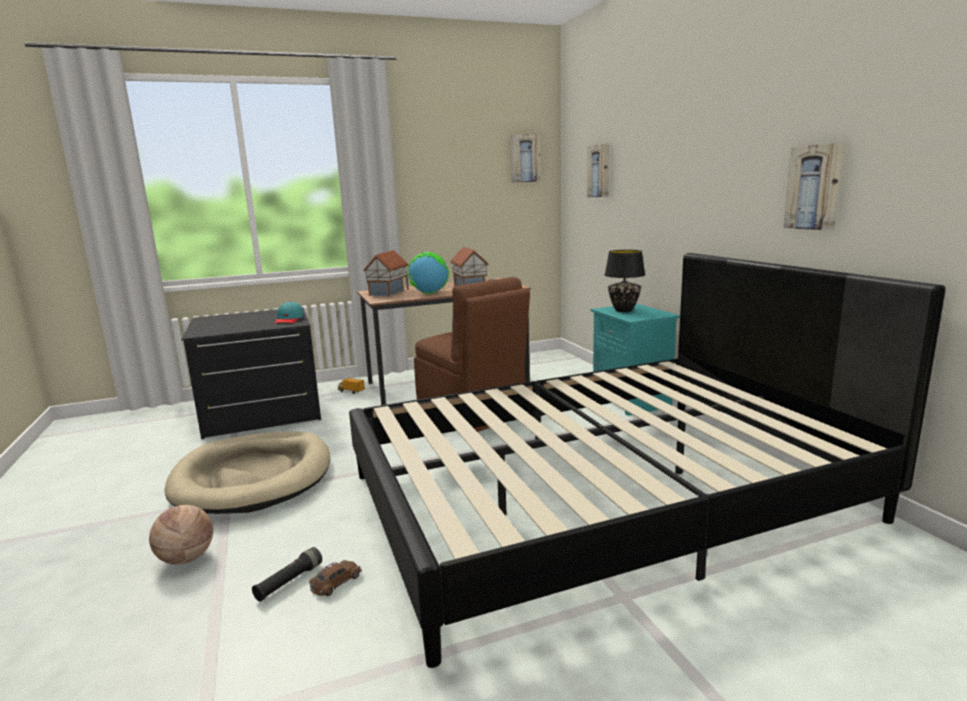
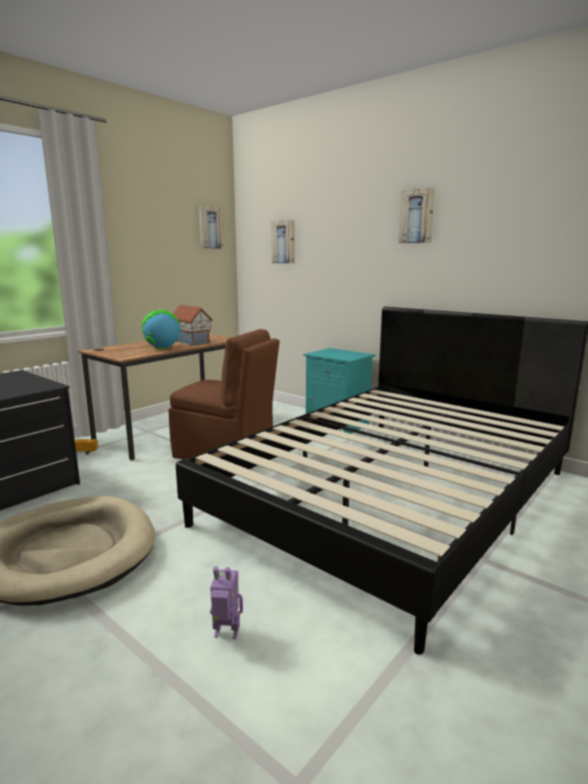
camera: 30 degrees left, 0 degrees up
basketball [149,505,213,565] -> none
black flashlight [252,547,322,602] -> toy robot [210,566,243,639]
turquoise cap [275,301,304,324] -> none
brown toy car [309,560,362,596] -> none
toy house [364,250,409,296] -> none
black table lamp [605,250,645,312] -> none
picture [783,143,845,231] -> picture moved to [399,188,435,243]

